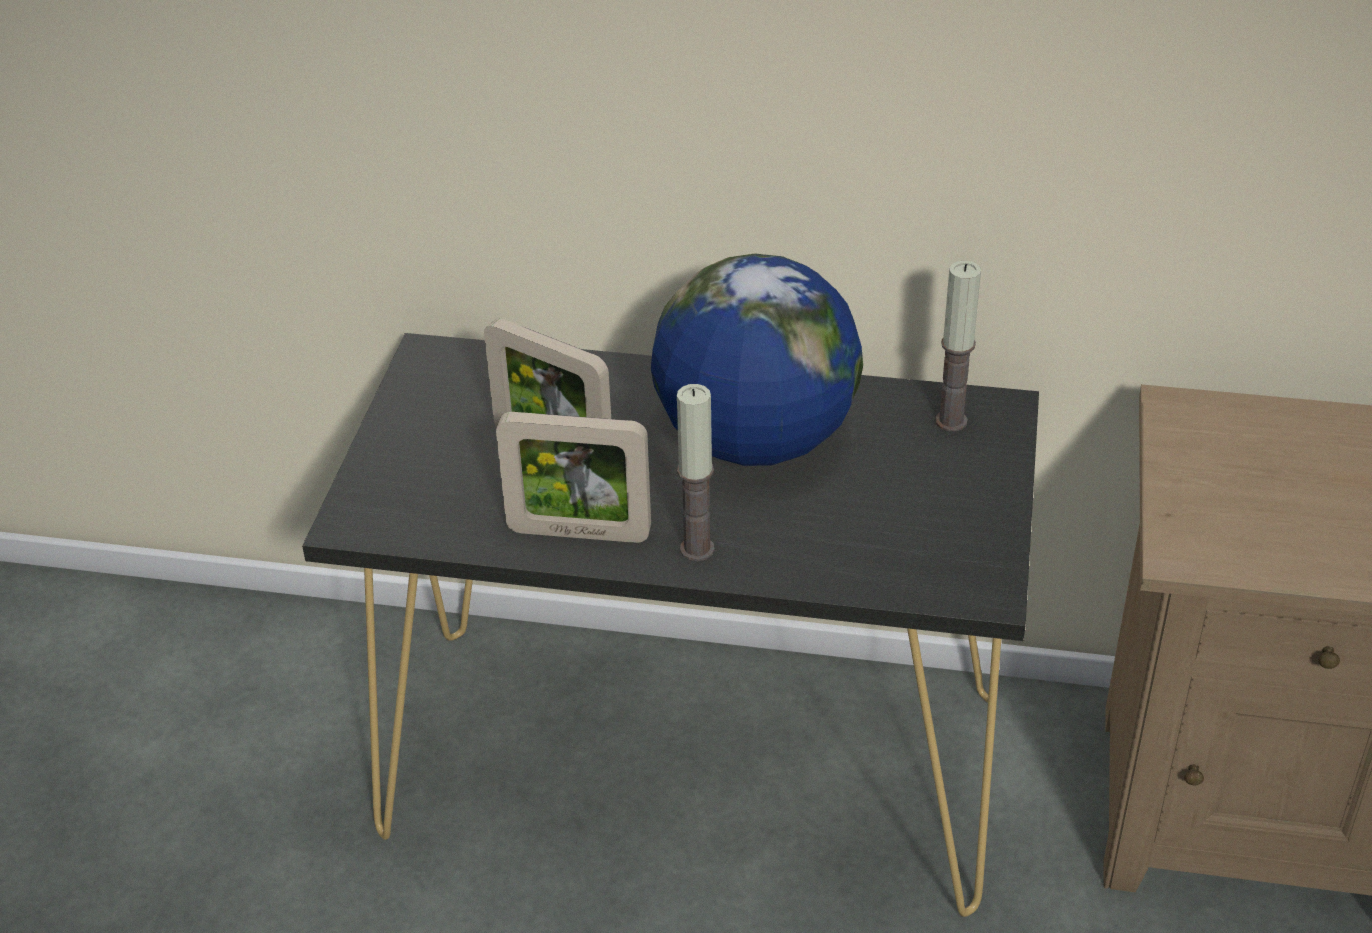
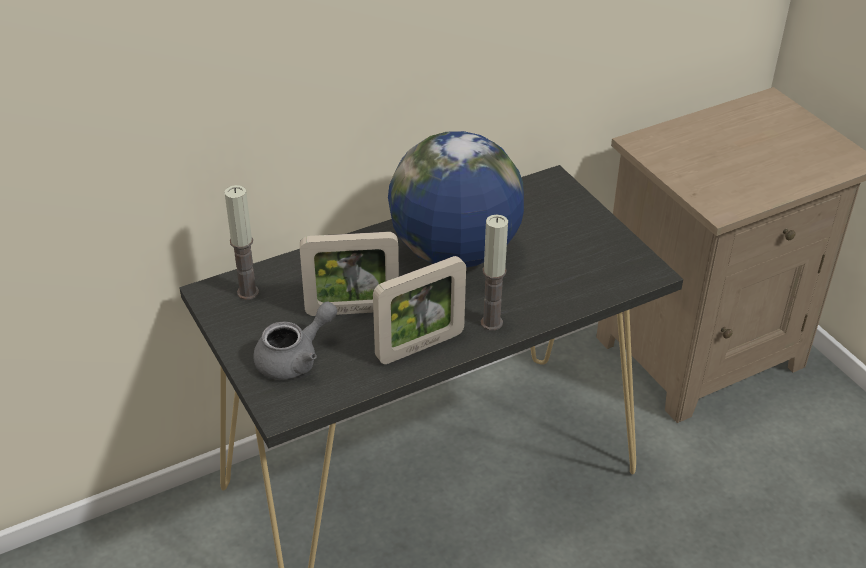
camera: 40 degrees left, 0 degrees up
candle [935,261,981,431] -> candle moved to [224,185,259,300]
none -> grey teapot [253,302,337,380]

